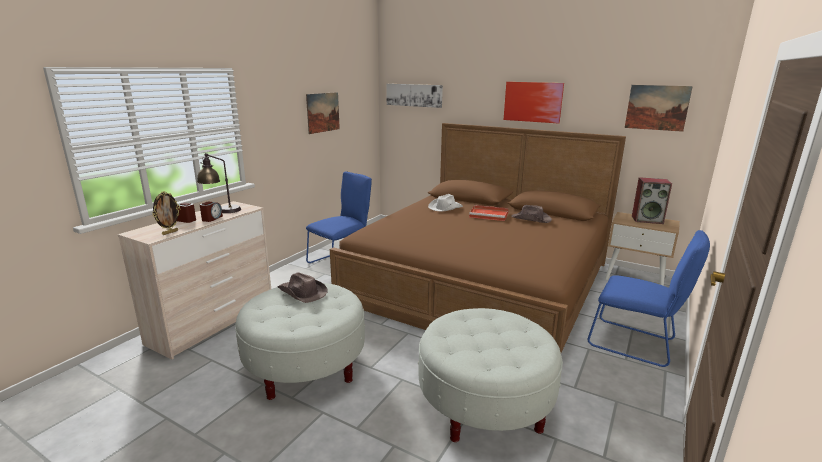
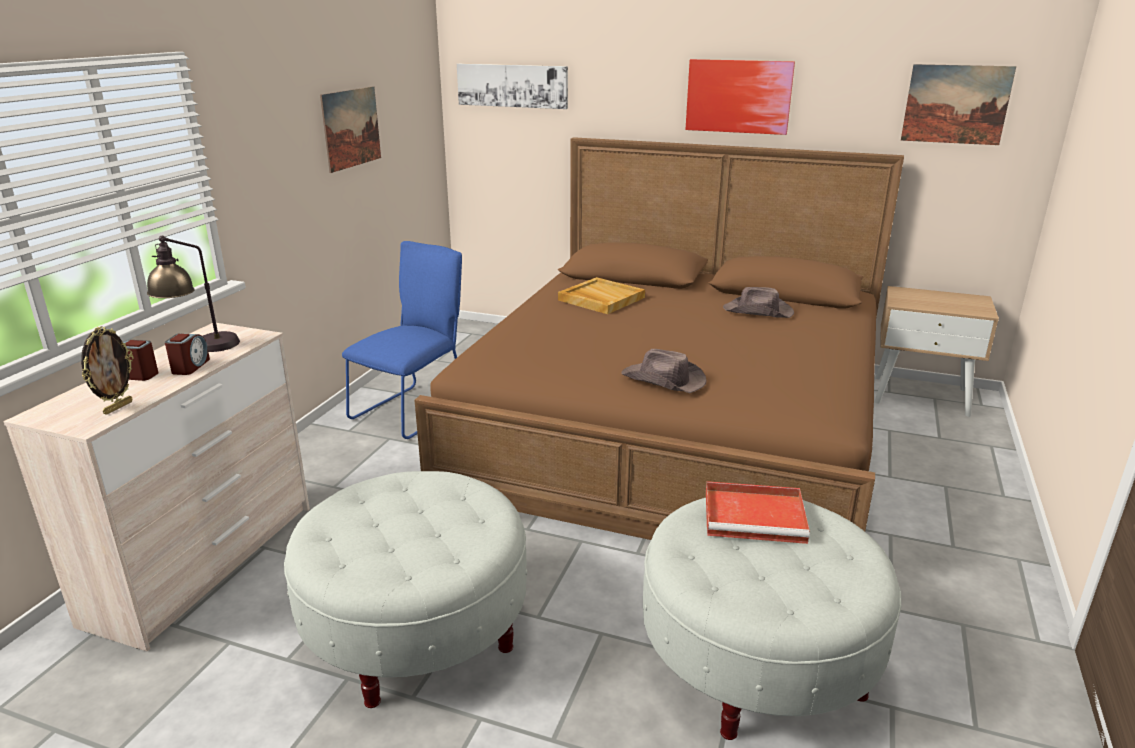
camera: 10 degrees left, 5 degrees up
brown hat [278,272,328,303] -> brown hat moved to [621,349,706,393]
white hat [428,194,463,211] -> beige tray [558,277,645,314]
red tray [469,205,509,221] -> red tray moved to [706,481,810,544]
blue chair [587,230,710,367] -> none
speaker [632,177,672,224] -> none

